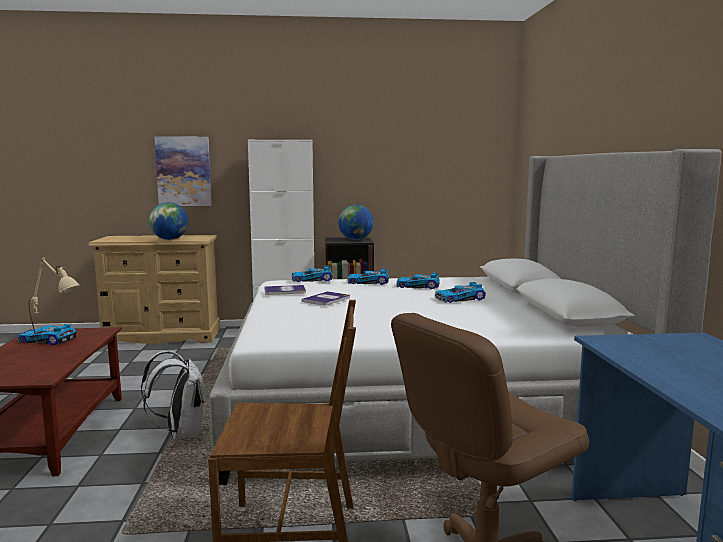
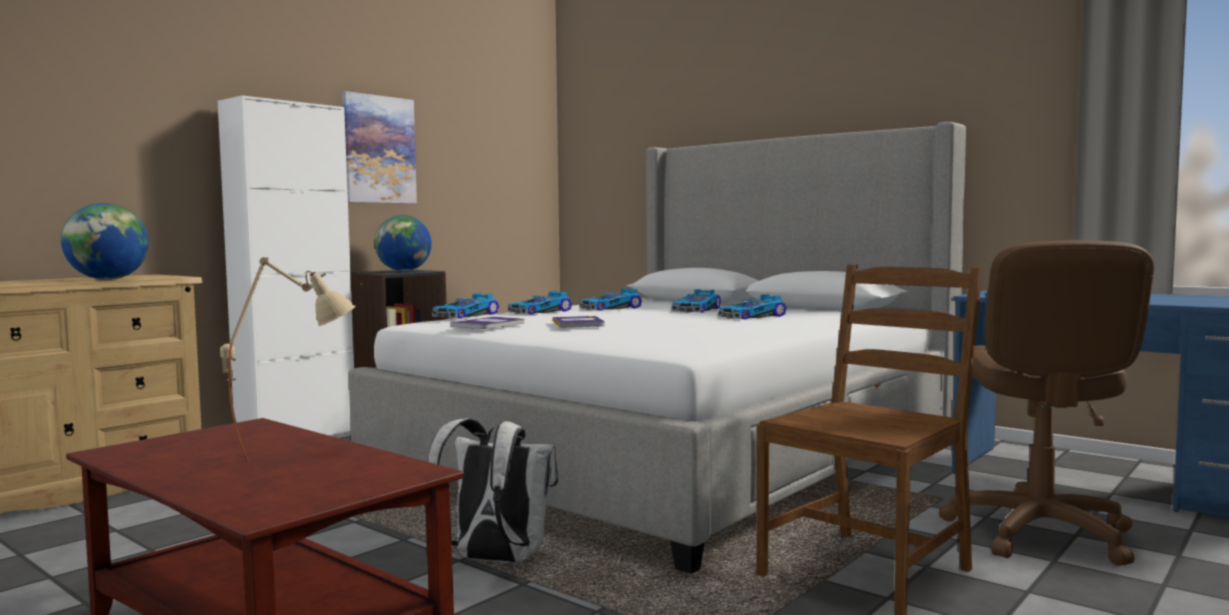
camera: 45 degrees left, 5 degrees down
toy car [17,324,76,345] -> toy car moved to [718,295,786,320]
picture [154,136,212,206] -> picture moved to [342,91,417,204]

